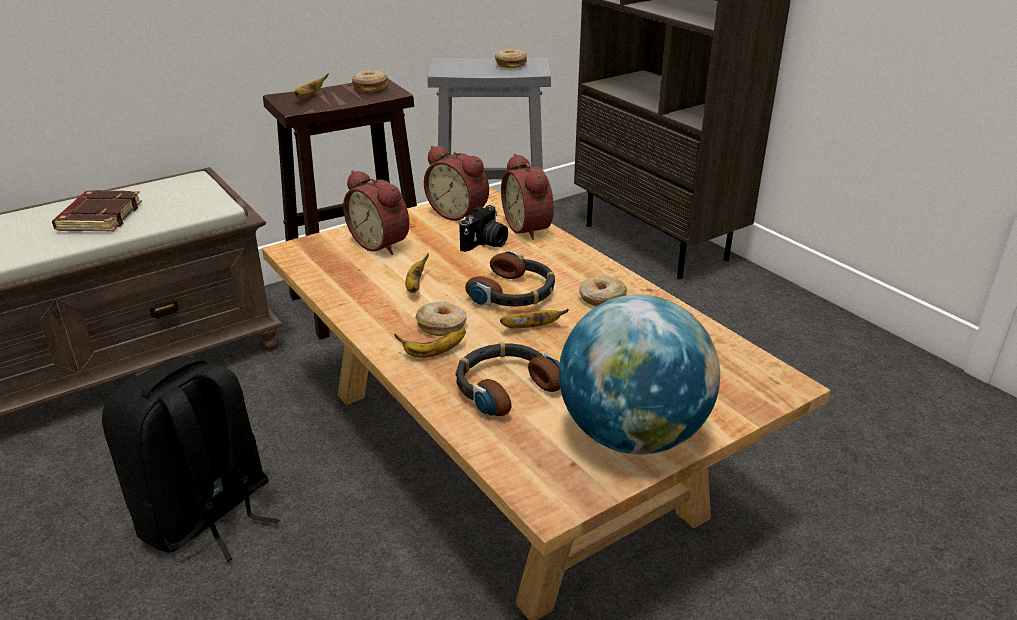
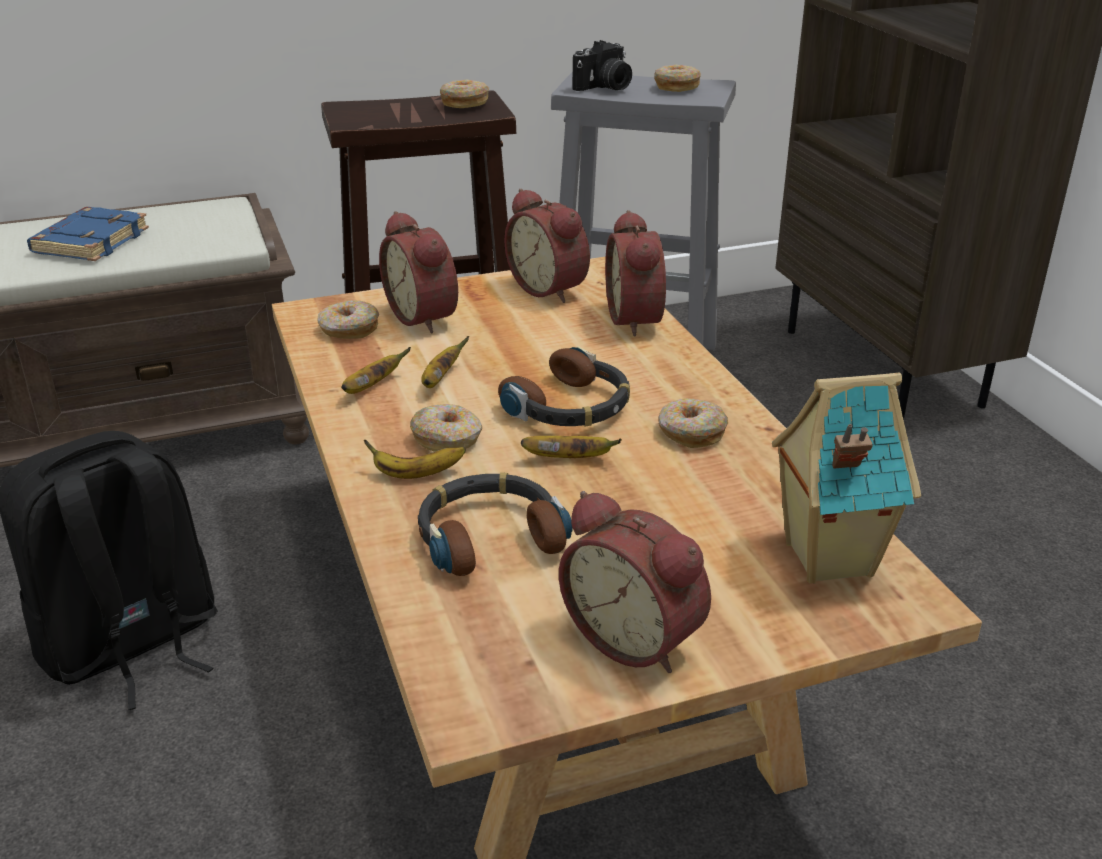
camera: 15 degrees right, 0 degrees up
brown book [52,190,142,232] -> blue book [27,207,149,261]
banana [295,73,328,99] -> banana moved to [341,347,411,394]
camera [459,205,508,252] -> camera moved to [572,40,632,91]
globe [559,295,720,455] -> alarm clock [559,491,711,673]
none -> donut [317,300,379,339]
none -> toy house [772,373,921,583]

